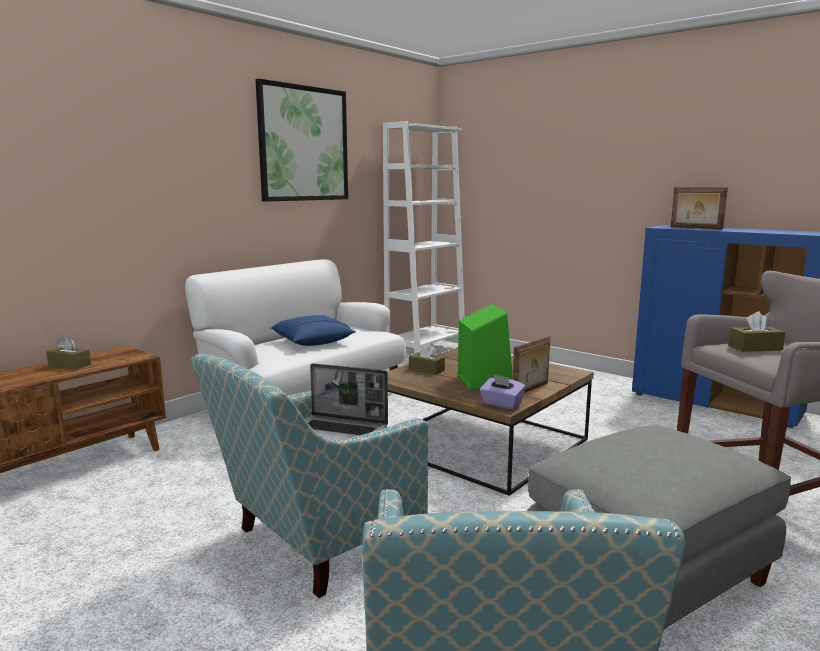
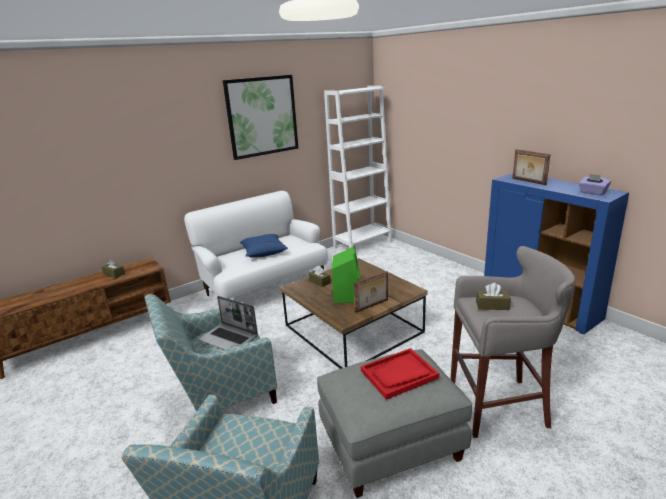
camera: 15 degrees right, 10 degrees up
purple tissue box [480,374,526,410] -> purple tissue box moved to [579,174,611,195]
none -> red tray [361,348,439,400]

